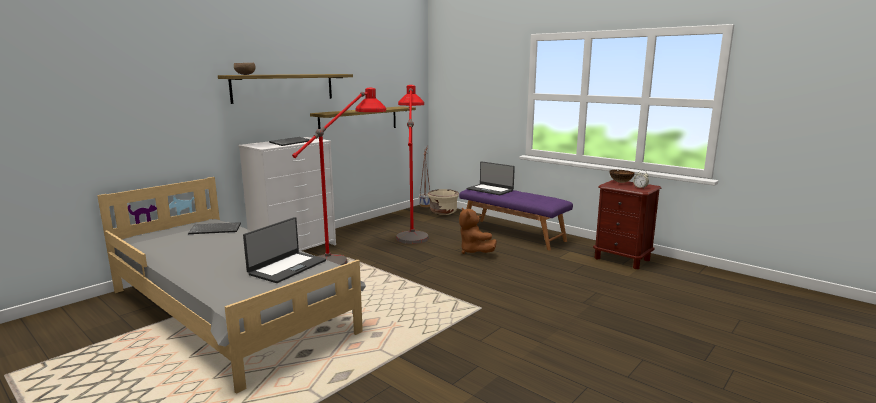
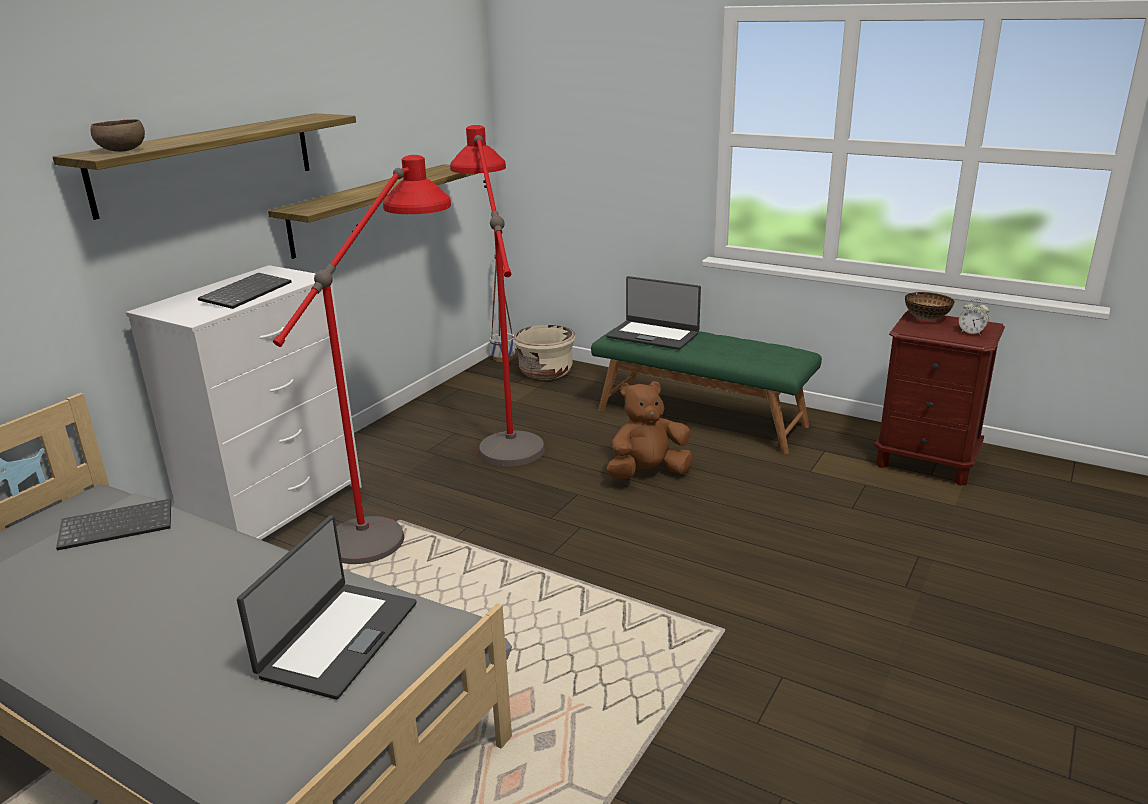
camera: 10 degrees left, 10 degrees up
purple bench [459,189,573,251] -> green bench [591,328,822,454]
brown plush toy [459,207,497,254] -> brown plush toy turned 105 degrees clockwise [607,381,693,479]

